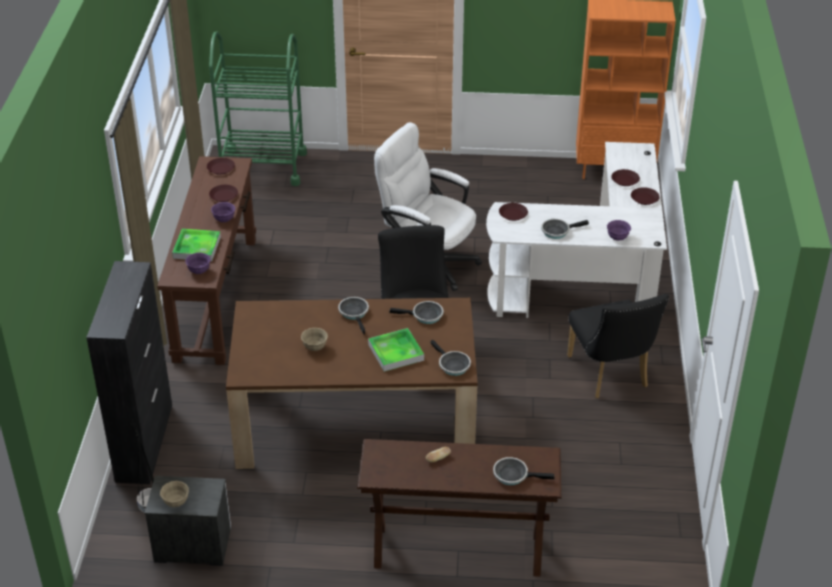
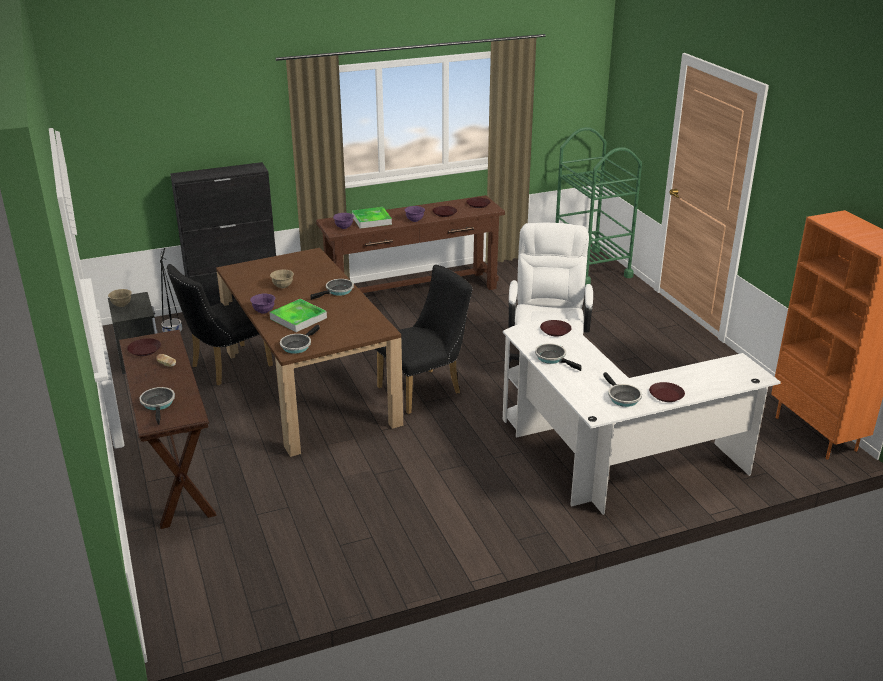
camera: 65 degrees right, 10 degrees down
frying pan [389,301,444,324] -> frying pan moved to [603,372,642,407]
black chair [567,294,669,398] -> black chair moved to [166,264,273,386]
purple bowl [607,220,631,241] -> purple bowl moved to [250,294,275,314]
brown plate [611,169,640,186] -> brown plate moved to [127,338,161,356]

